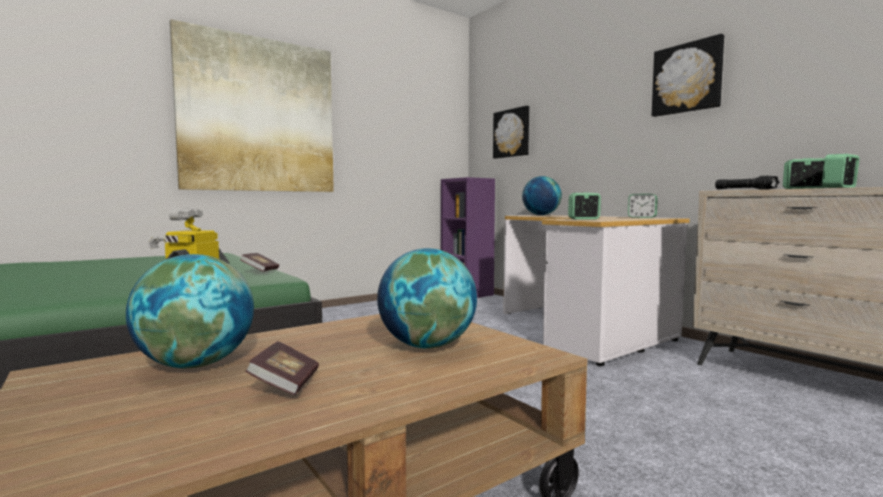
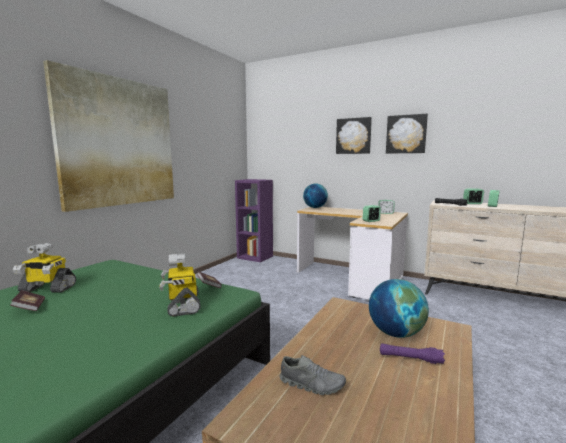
camera: 25 degrees left, 5 degrees up
globe [126,254,254,368] -> grey shoe [279,355,346,395]
book [245,341,319,395] -> book moved to [10,290,45,311]
picture [493,106,529,159] -> picture moved to [336,117,372,154]
none -> toy robot [13,243,76,293]
none -> purple flashlight [380,343,445,364]

